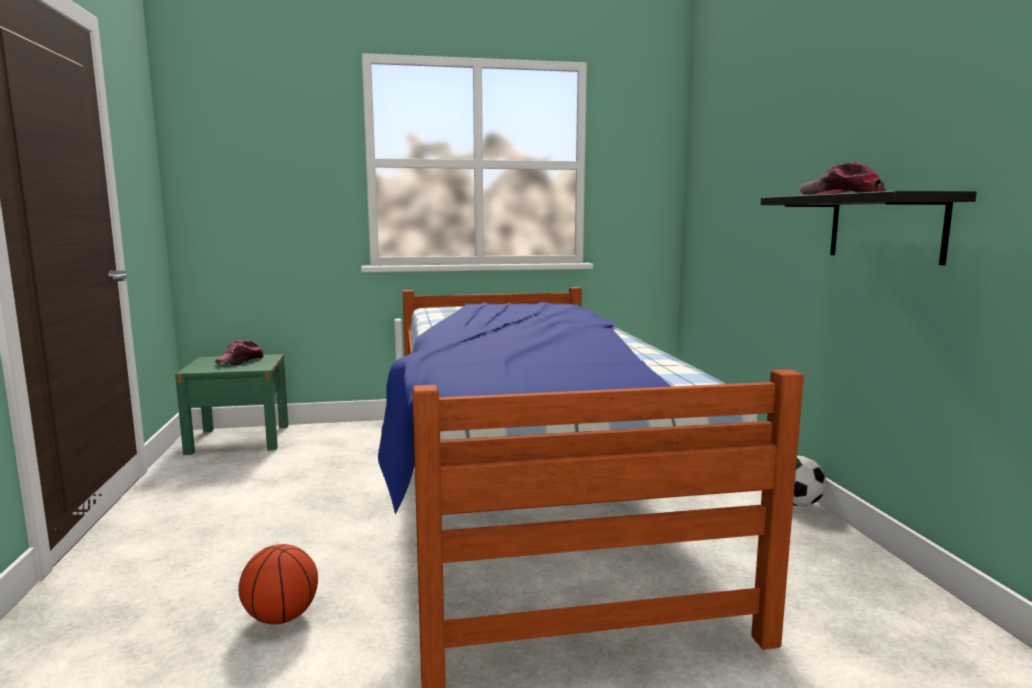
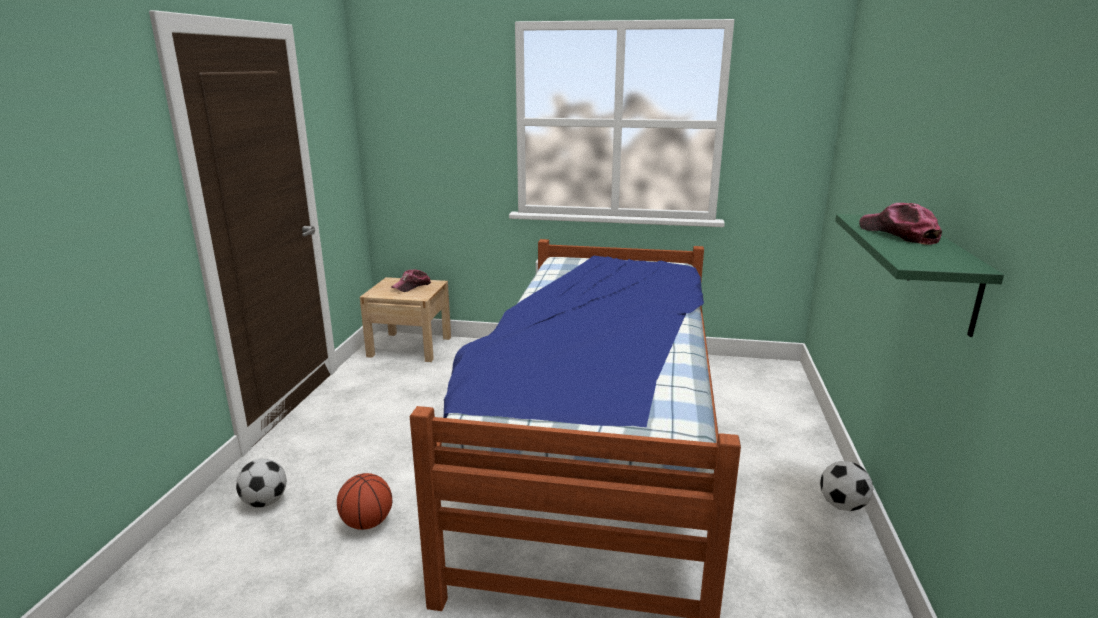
camera: 20 degrees right, 10 degrees up
green nightstand [175,354,289,455] -> beige nightstand [360,277,451,362]
black shelf [761,191,977,265] -> green shelf [835,214,1004,337]
none -> football [236,459,287,507]

